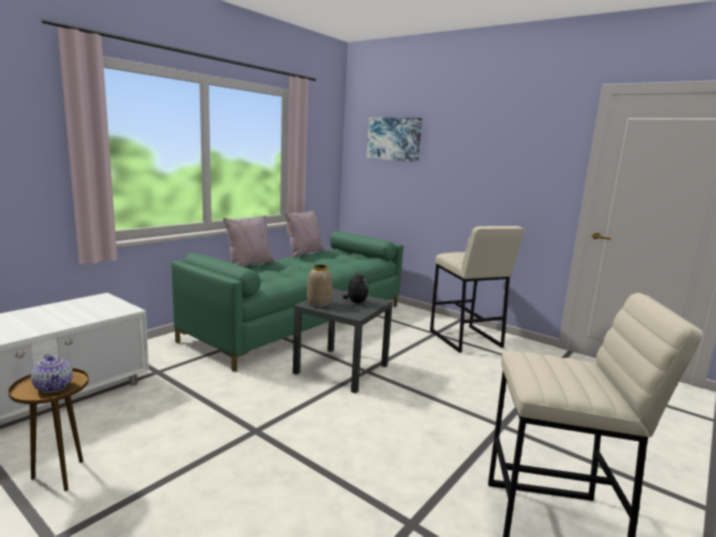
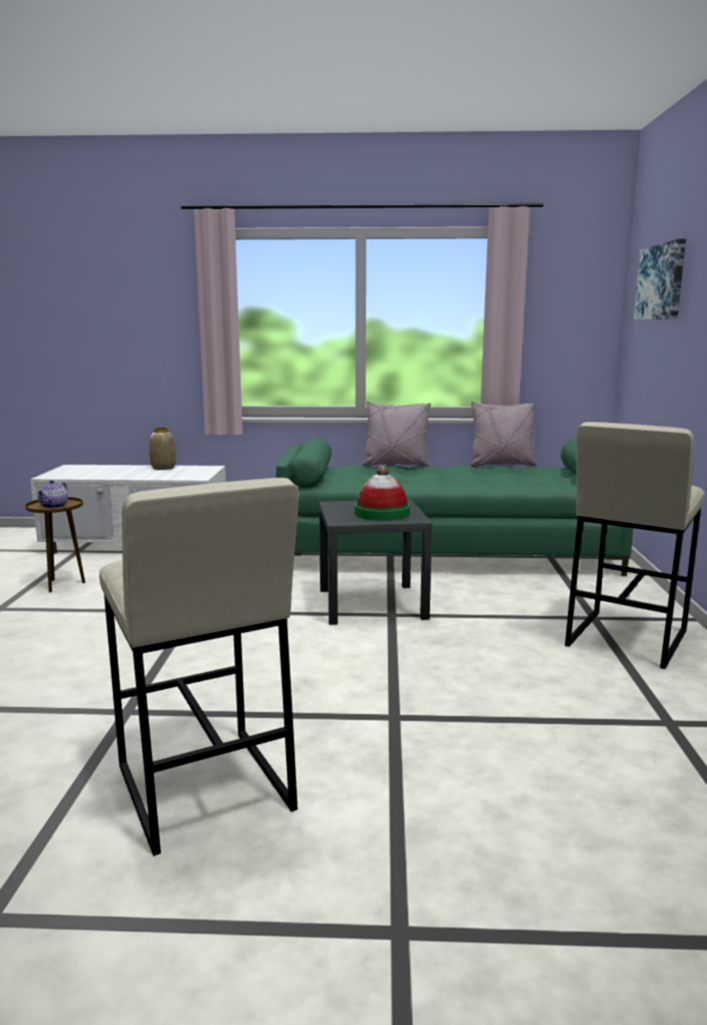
camera: 55 degrees right, 0 degrees up
vase [307,264,332,307] -> vase moved to [149,427,176,470]
plush toy [343,272,368,304] -> hat [355,465,410,521]

